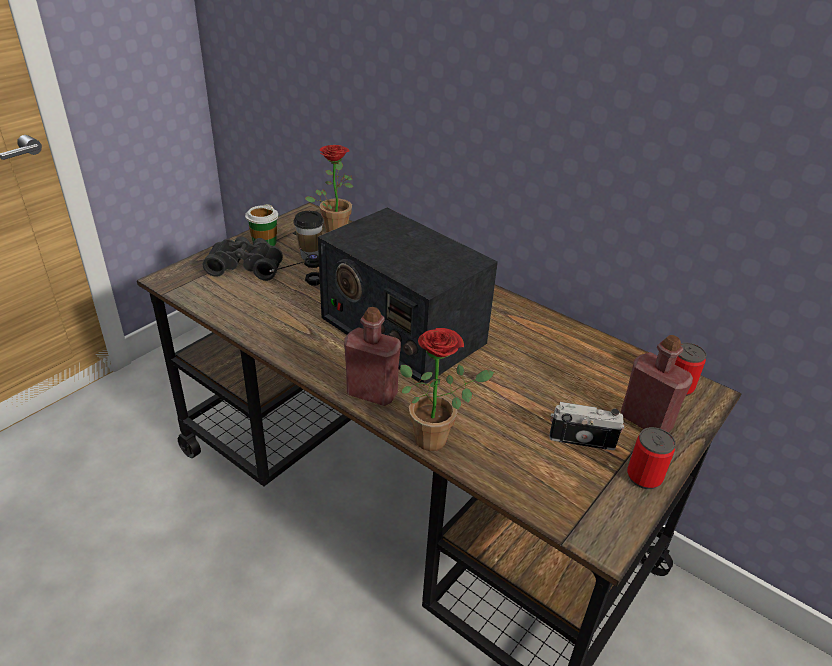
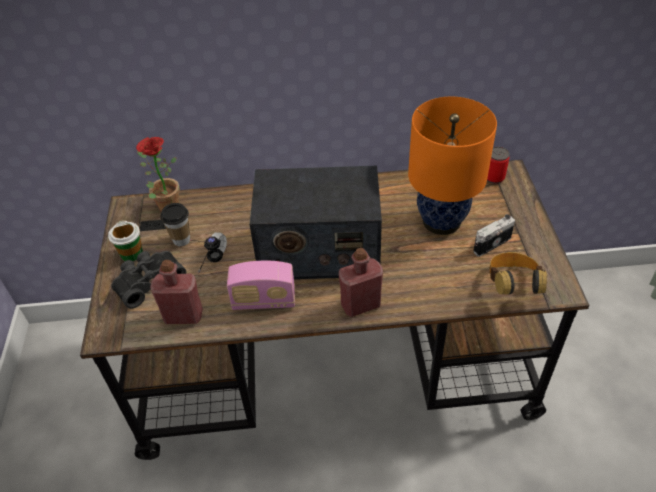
camera: 40 degrees left, 10 degrees up
potted plant [400,328,494,451] -> none
red bottle [621,335,693,432] -> red bottle moved to [150,260,203,324]
can [627,427,676,489] -> none
none -> radio [227,261,295,310]
none -> orange table lamp [408,97,497,235]
none -> headphones [489,252,547,295]

